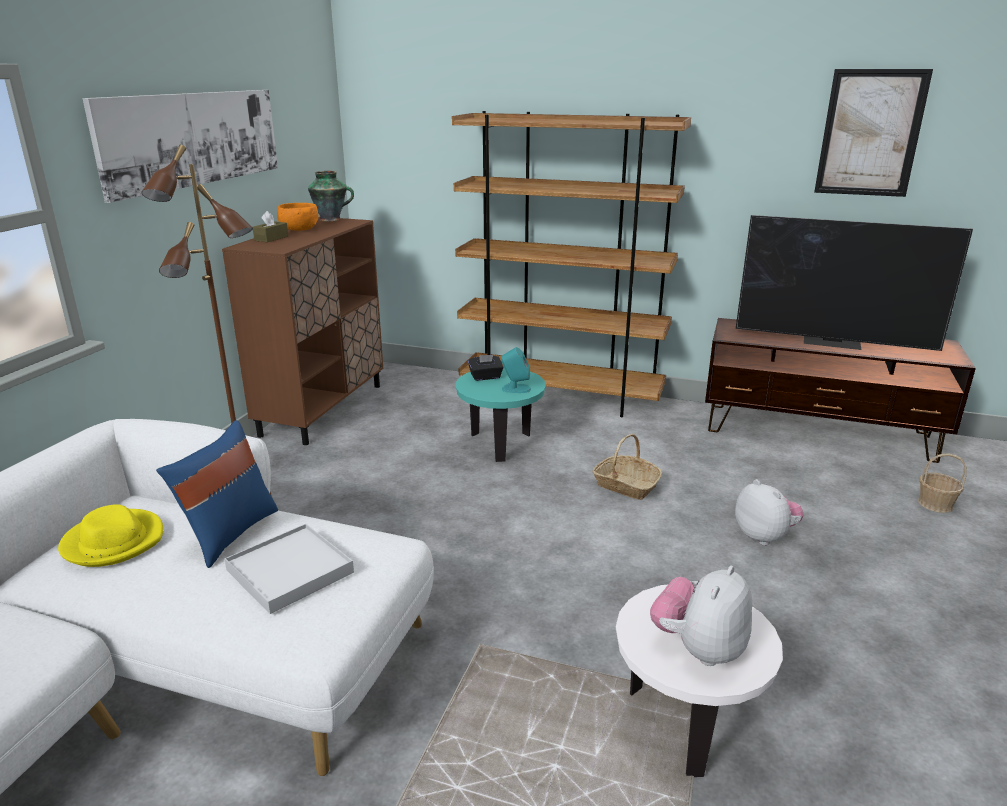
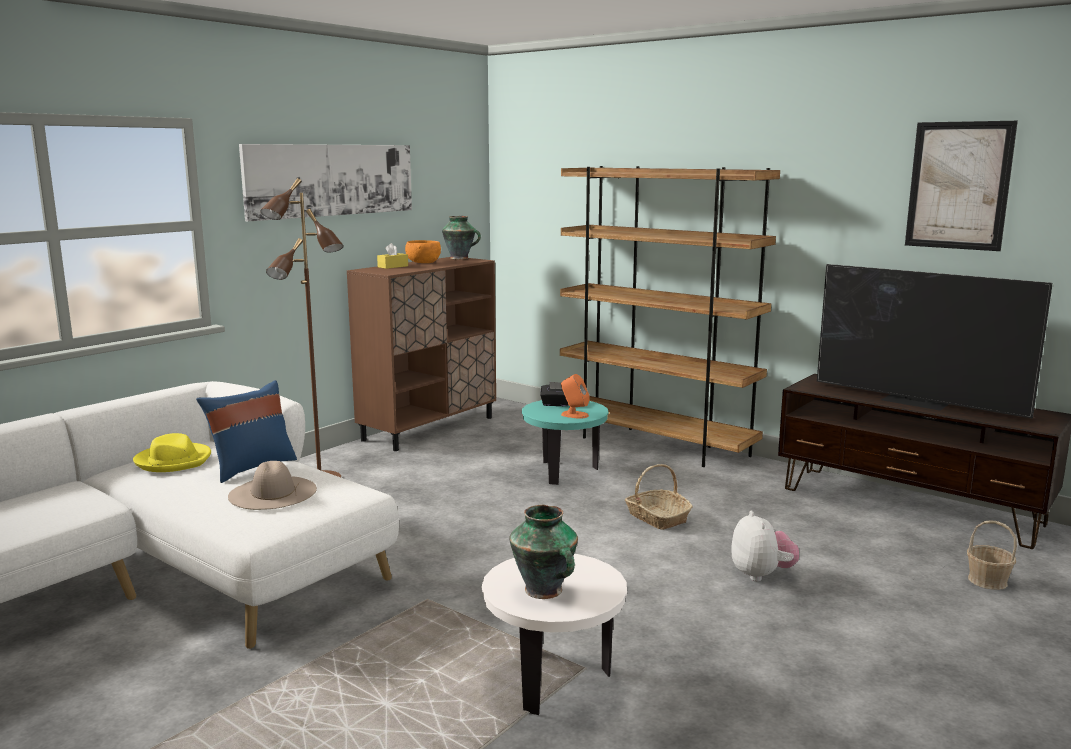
camera: 20 degrees right, 10 degrees down
white tray [225,524,354,614] -> beige hat [228,461,317,510]
brown tissue box [252,211,288,242] -> yellow tissue box [377,243,408,269]
turquoise speaker [501,347,531,393] -> orange speaker [561,374,589,419]
plush toy [650,566,752,666] -> vase [509,505,578,599]

